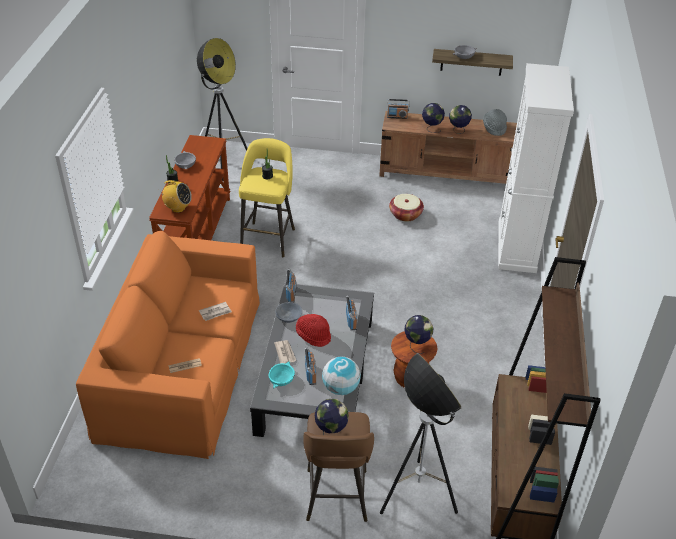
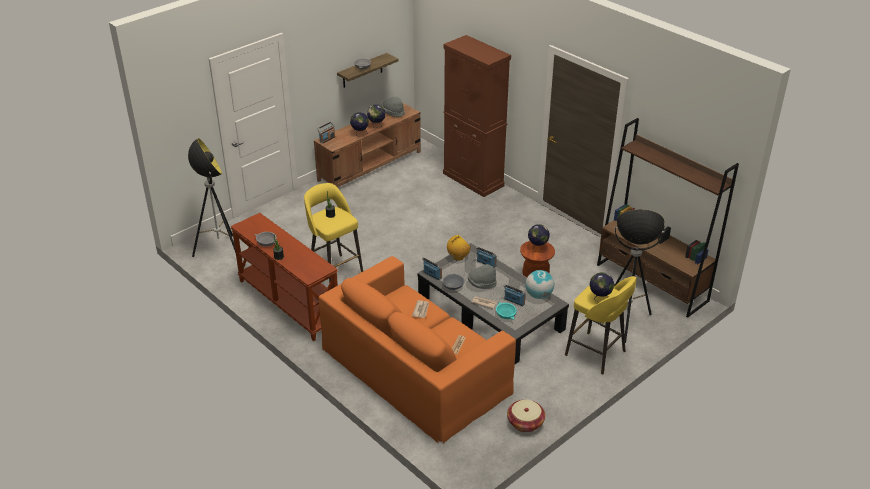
camera: 50 degrees left, 5 degrees down
radio [159,180,192,213] -> radio moved to [447,235,471,261]
red hat [296,314,331,347] -> grey hat [468,264,497,289]
brown stool [303,412,374,522] -> yellow stool [565,276,636,375]
basket [389,194,424,222] -> basket moved to [507,400,545,432]
white cabinet [498,63,574,273] -> brown cabinet [443,35,511,197]

